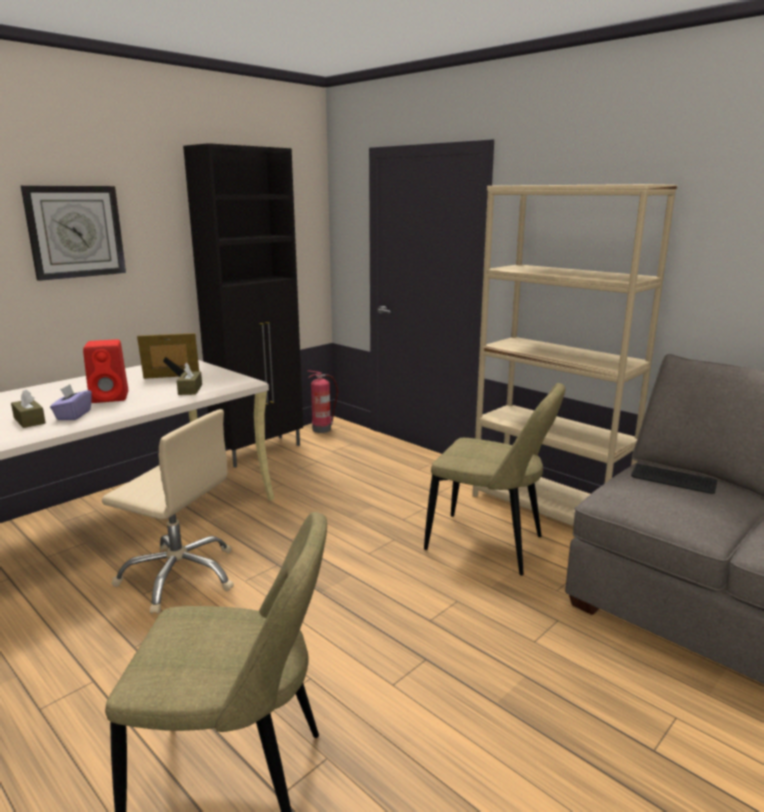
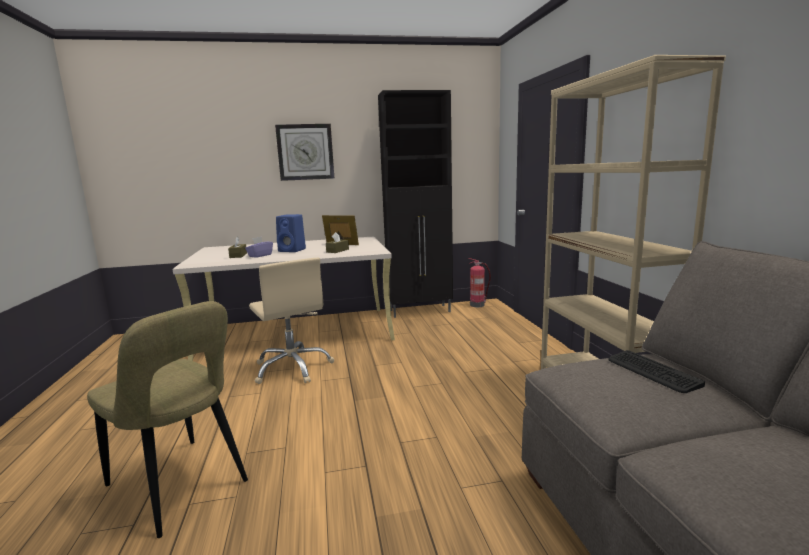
camera: 35 degrees right, 5 degrees down
red speaker [83,339,128,403] -> blue speaker [276,214,306,252]
beige chair [424,383,565,576] -> none

